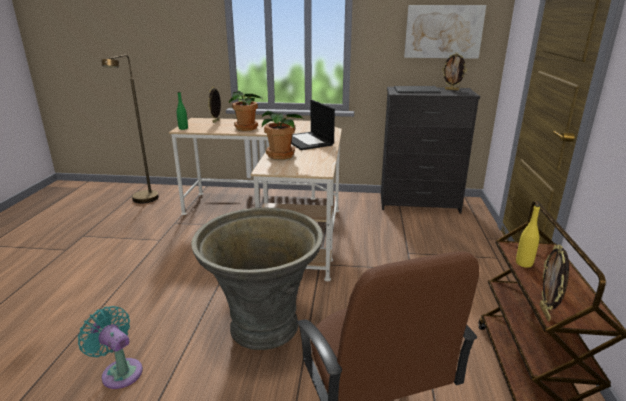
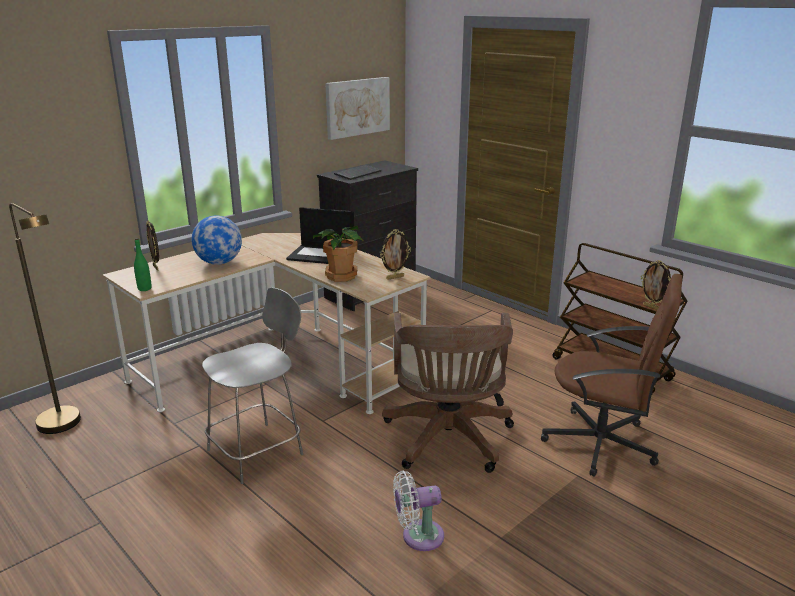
camera: 50 degrees left, 0 degrees up
turquoise fan [78,306,143,389] -> white fan [393,471,444,551]
grey planter [191,207,323,350] -> brown office chair [382,313,514,473]
potted plant [229,91,263,131] -> globe [192,215,242,265]
picture frame [442,53,467,90] -> picture frame moved to [380,229,411,280]
yellow bottle [516,204,540,268] -> none
none -> grey chair [202,287,303,484]

